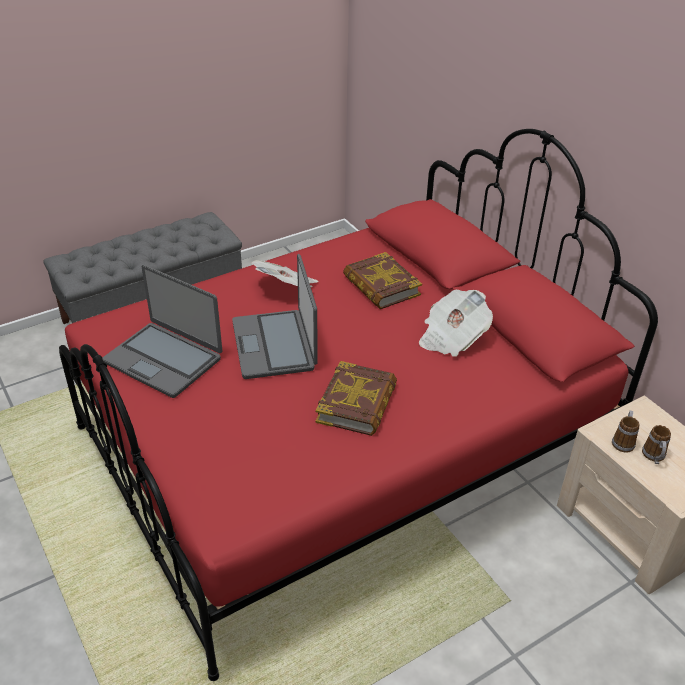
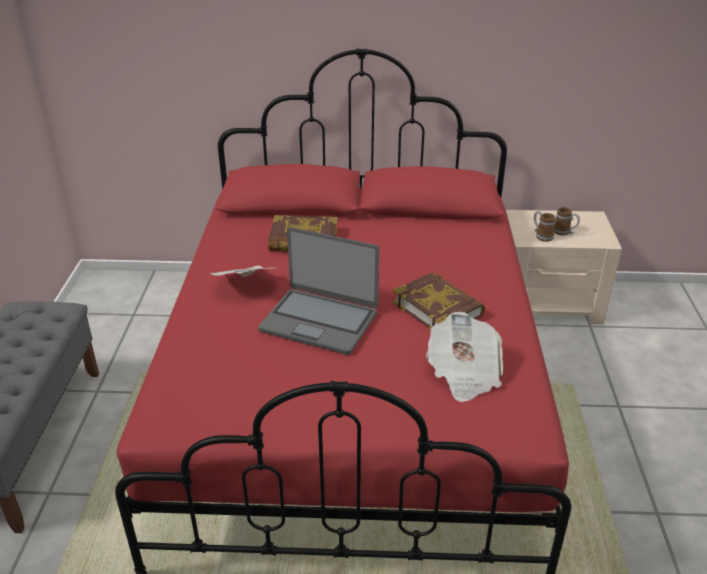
camera: 55 degrees left, 5 degrees down
laptop [102,265,222,398] -> none
newspaper [419,290,493,357] -> newspaper moved to [426,312,503,402]

